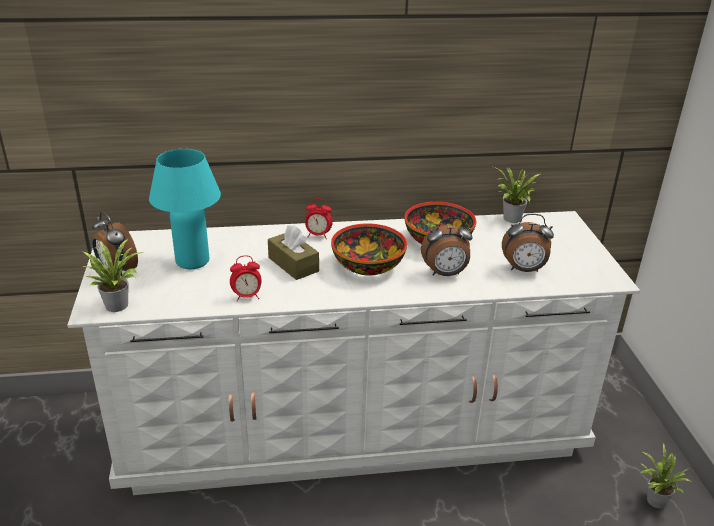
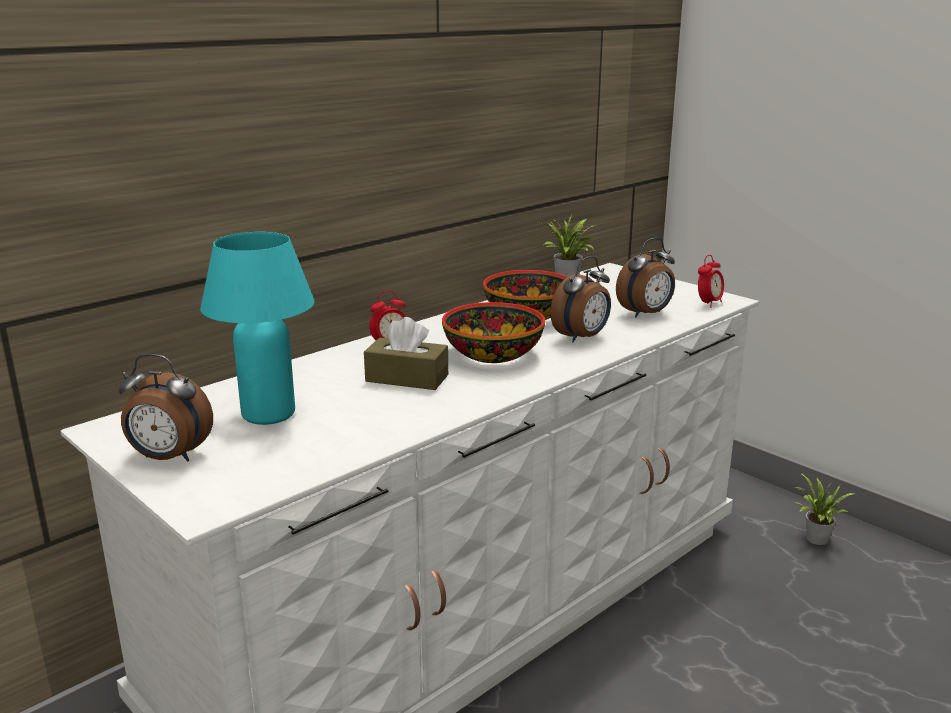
camera: 35 degrees left, 10 degrees down
potted plant [83,238,144,312] -> none
alarm clock [230,256,262,302] -> alarm clock moved to [698,255,724,308]

